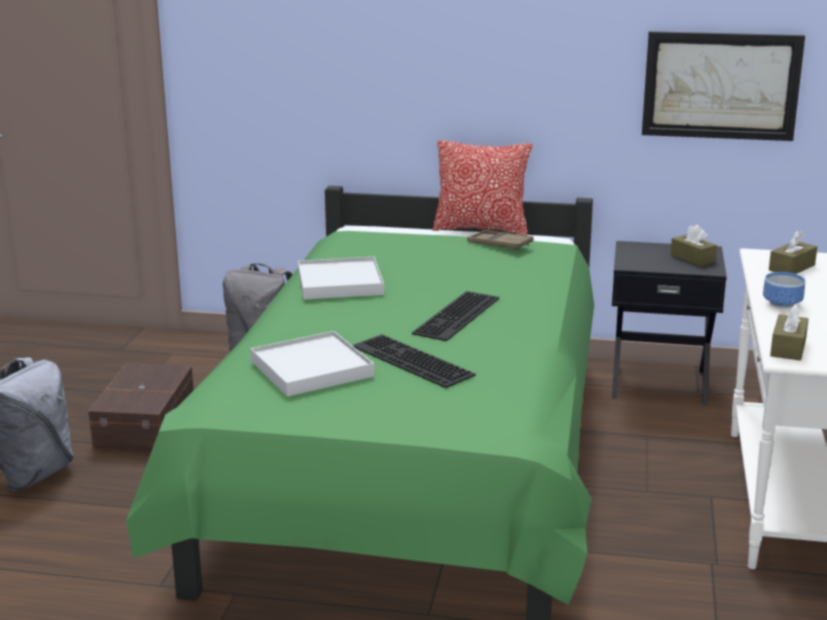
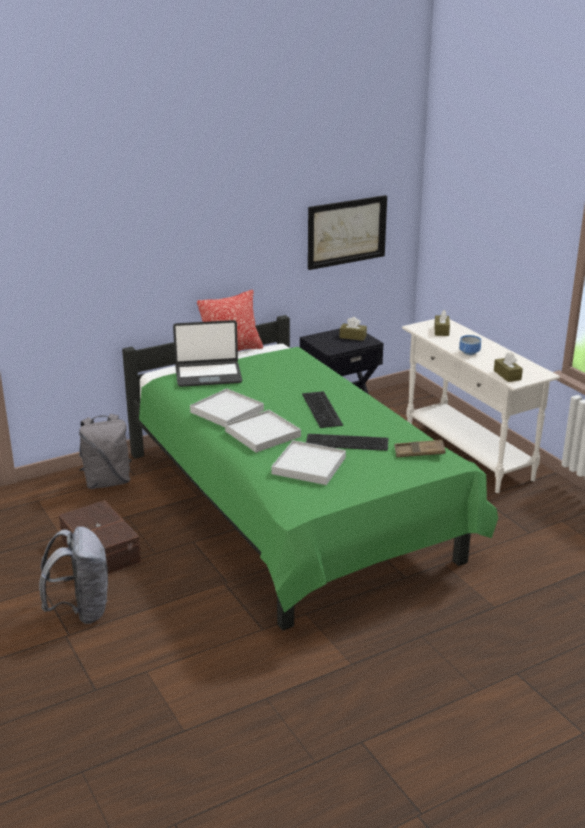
camera: 40 degrees left, 5 degrees up
brown tray [467,230,533,250] -> brown tray moved to [394,440,445,457]
none -> laptop [173,320,242,387]
none -> white tray [225,410,301,453]

